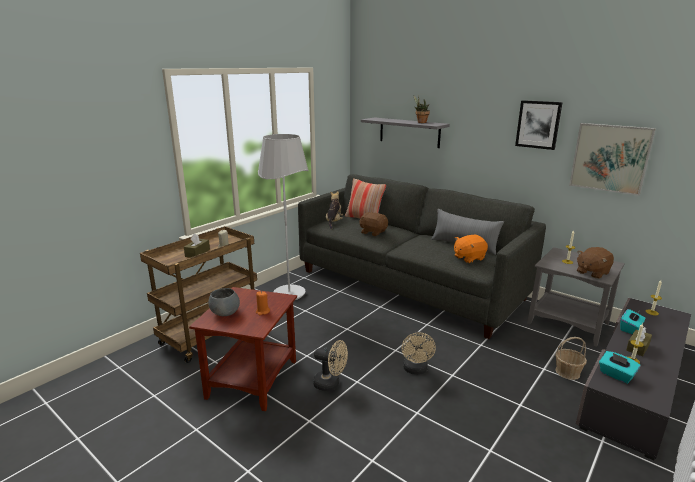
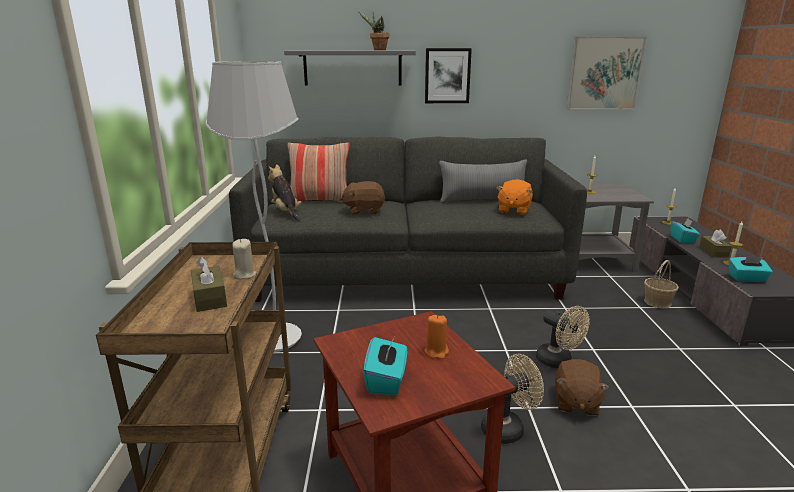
camera: 40 degrees left, 0 degrees up
grey bowl [208,288,240,316] -> turquoise tissue box [363,337,407,395]
picture [515,100,563,150] -> picture moved to [425,48,472,103]
brown plush toy [577,247,614,279] -> brown plush toy moved to [555,359,610,416]

